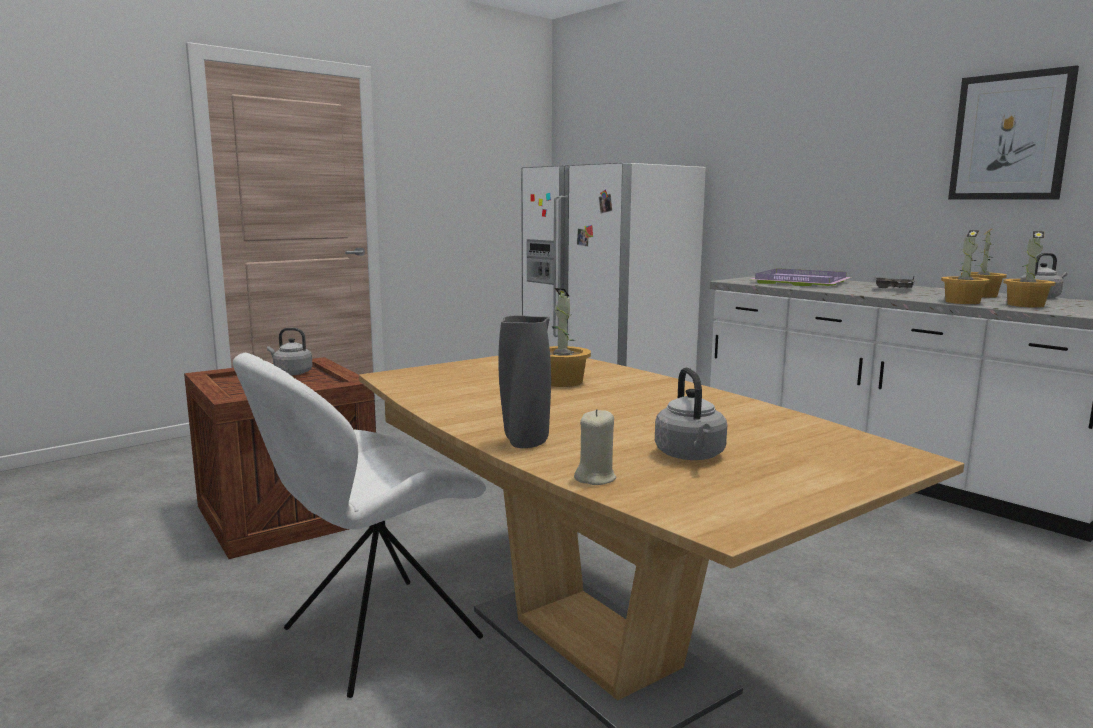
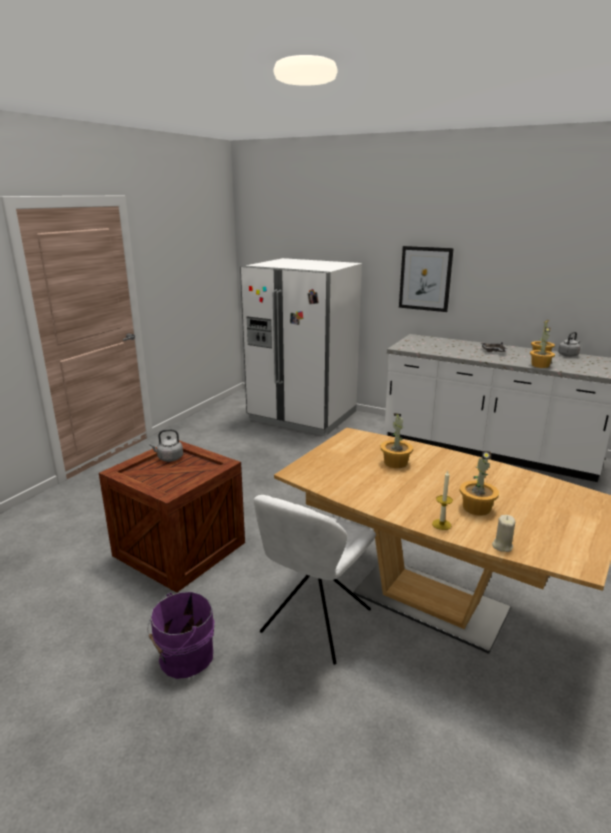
camera: 20 degrees left, 10 degrees up
grey vase [498,315,551,448] -> candle [432,471,453,530]
grey kettle [655,367,727,460] -> none
purple tray [751,268,852,286] -> none
picture [948,65,1079,200] -> picture moved to [399,246,454,312]
potted plant [1003,231,1056,308] -> potted plant moved to [460,451,499,516]
none -> purple bucket [147,591,214,679]

